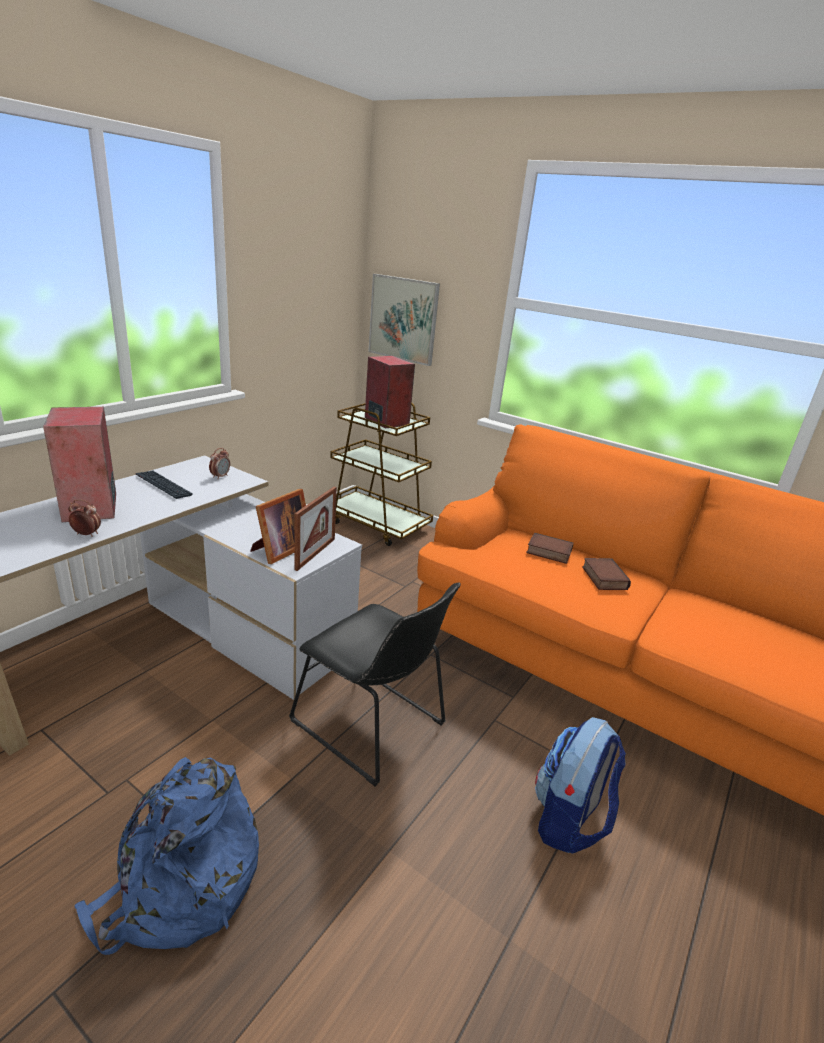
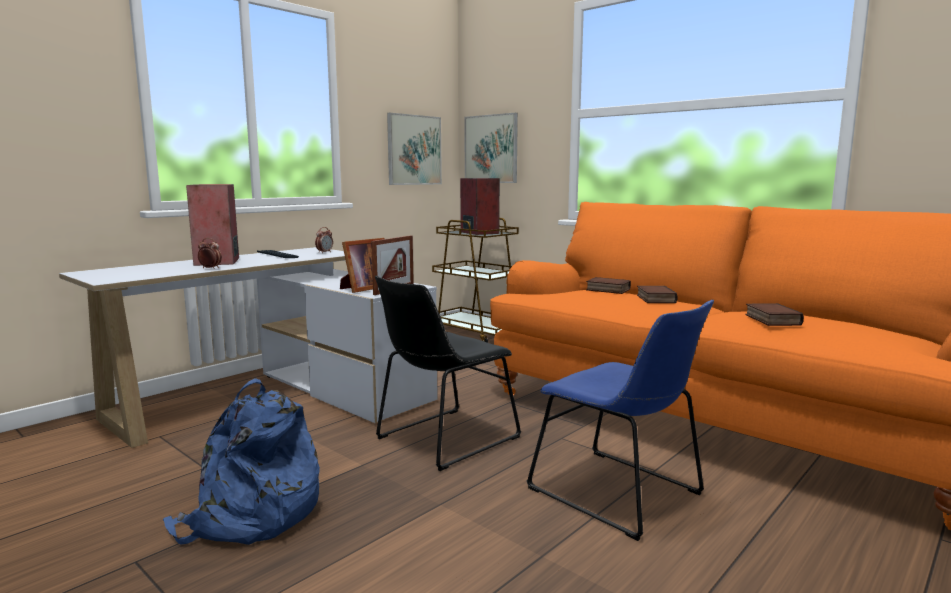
camera: 10 degrees right, 15 degrees down
black chair [289,583,461,787] -> black chair turned 90 degrees clockwise [375,276,521,471]
backpack [535,717,626,854] -> blue chair [527,300,714,541]
none -> picture [387,113,442,185]
none -> book [745,303,804,326]

